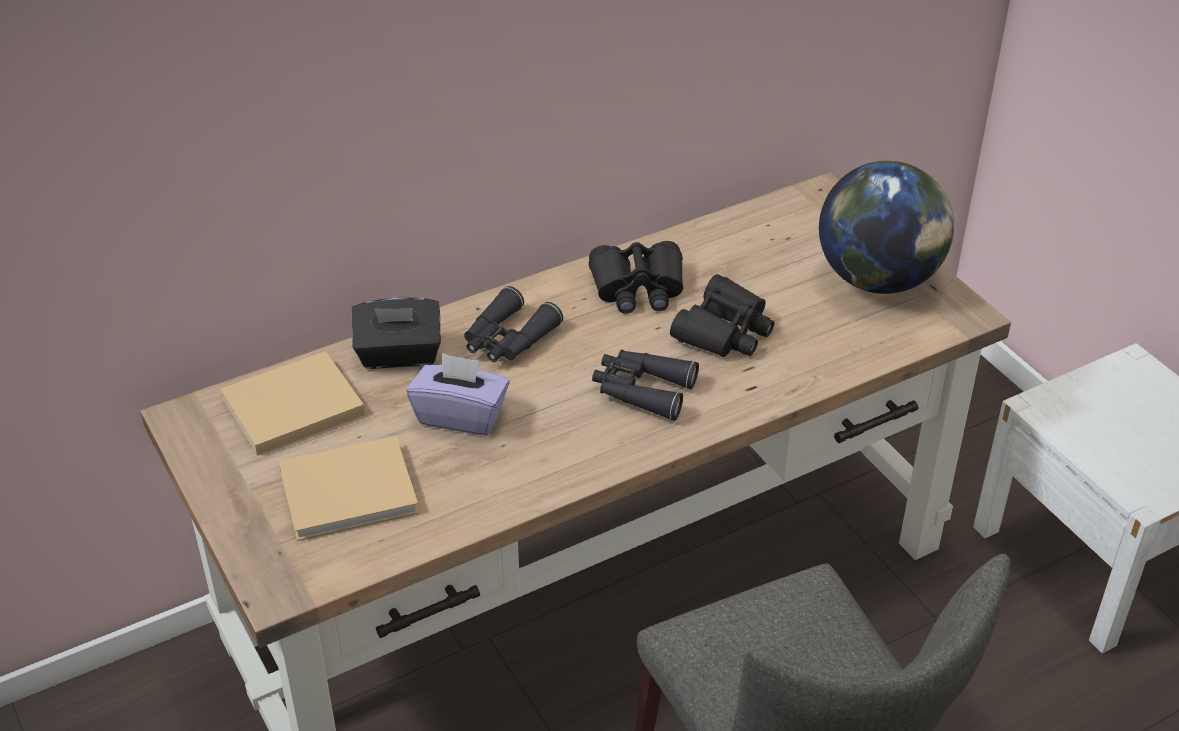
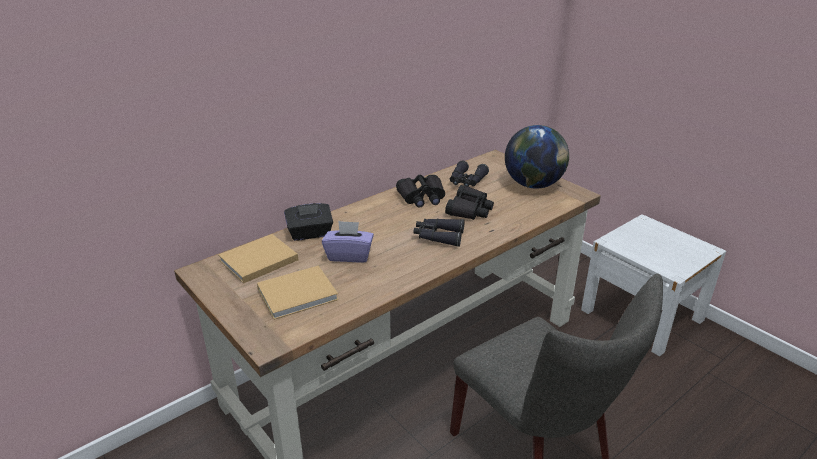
camera: 10 degrees left, 10 degrees down
black binoculars [464,286,563,362] -> black binoculars moved to [450,160,489,186]

